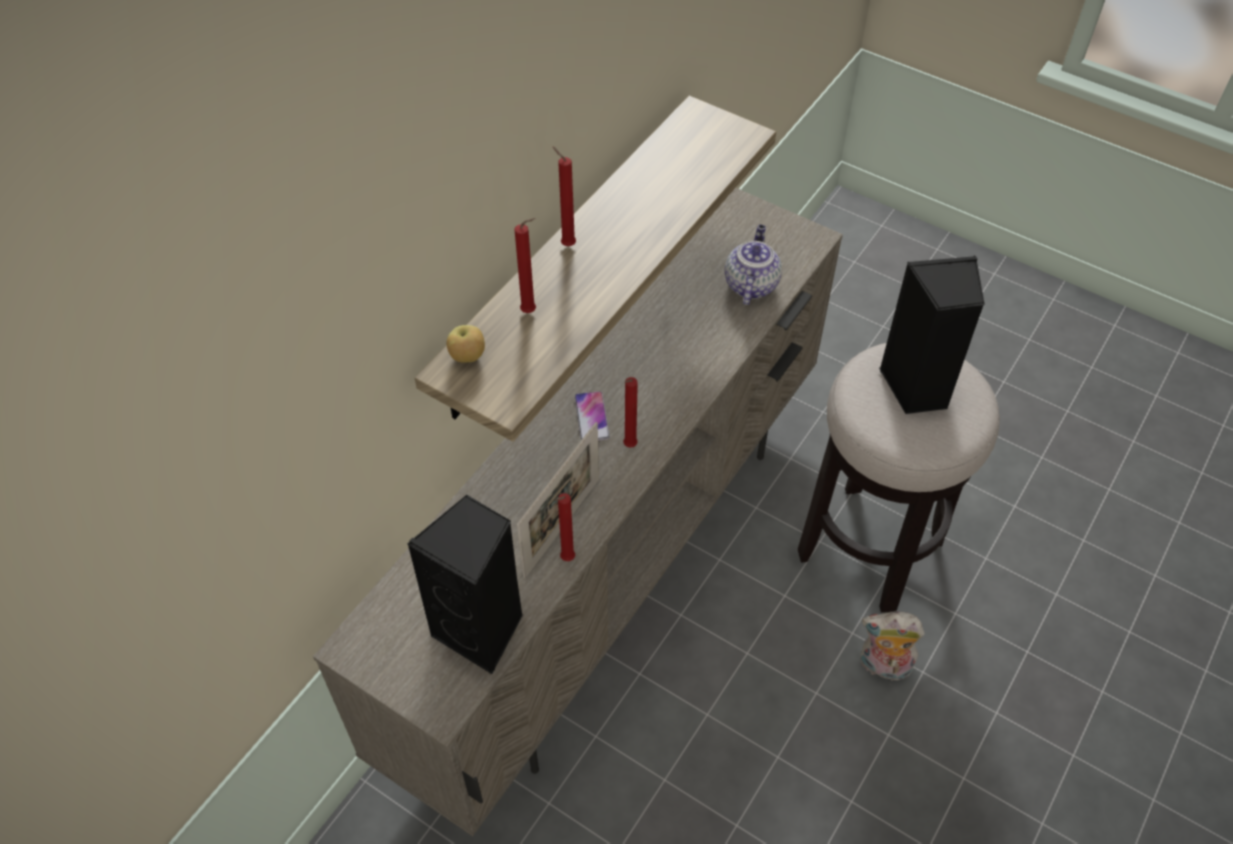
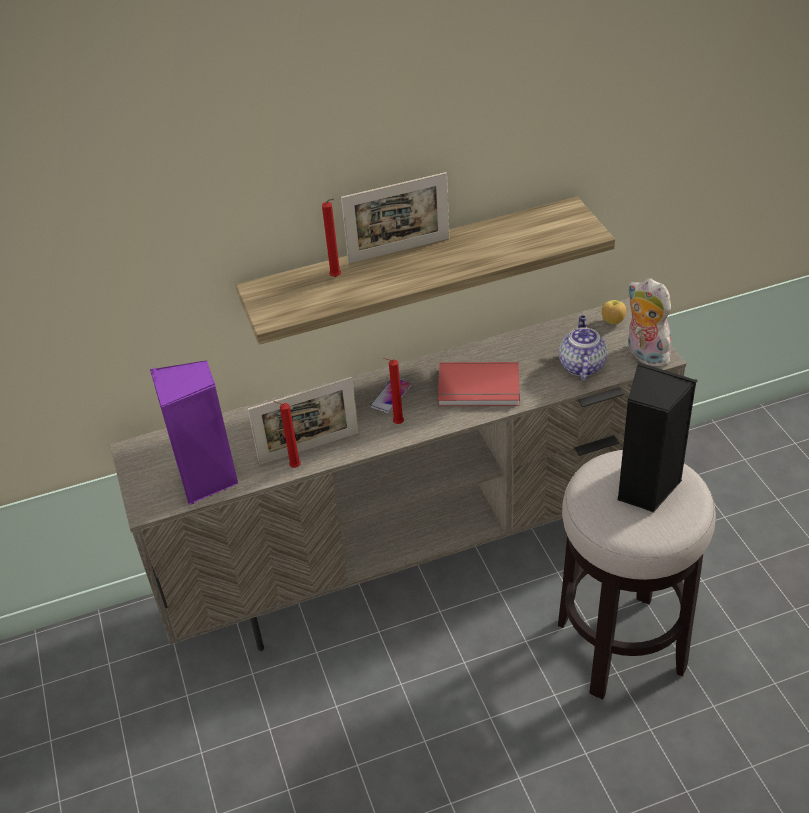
camera: 40 degrees right, 10 degrees down
black speaker [407,495,523,674] -> purple speaker [150,360,238,505]
apple [447,325,485,363] -> apple moved to [602,300,626,324]
red candle [552,146,576,246] -> picture frame [341,172,449,263]
teapot [724,225,782,305] -> teapot turned 45 degrees counterclockwise [559,315,607,380]
plush toy [860,612,925,681] -> plush toy moved to [627,278,676,368]
none -> red book [437,362,520,406]

